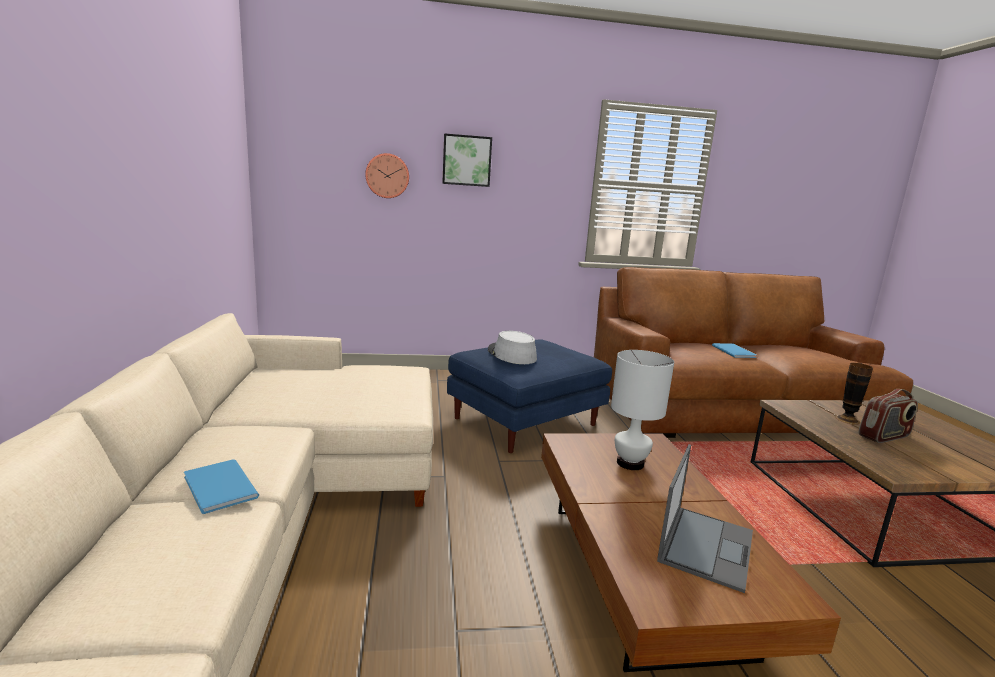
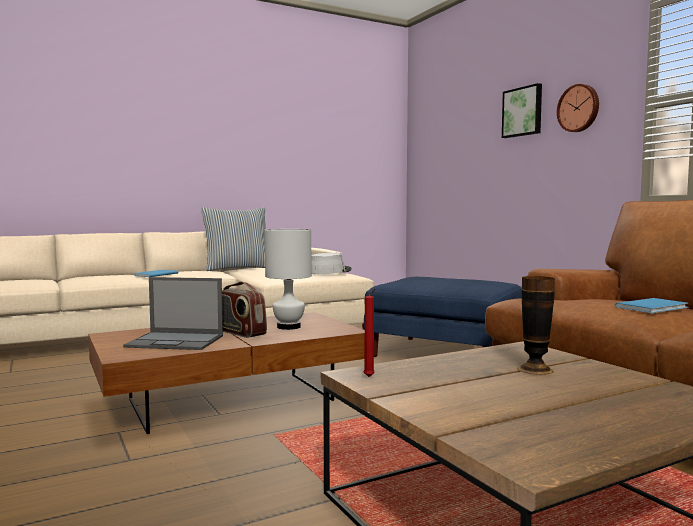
camera: 70 degrees right, 10 degrees down
wall clock [365,153,409,198] -> wall clock moved to [557,84,599,132]
grey hat [488,331,537,364] -> grey hat moved to [311,253,351,274]
radio [858,389,918,443] -> radio moved to [222,282,267,338]
none -> pillow [201,207,265,271]
none -> red candle [364,289,376,377]

